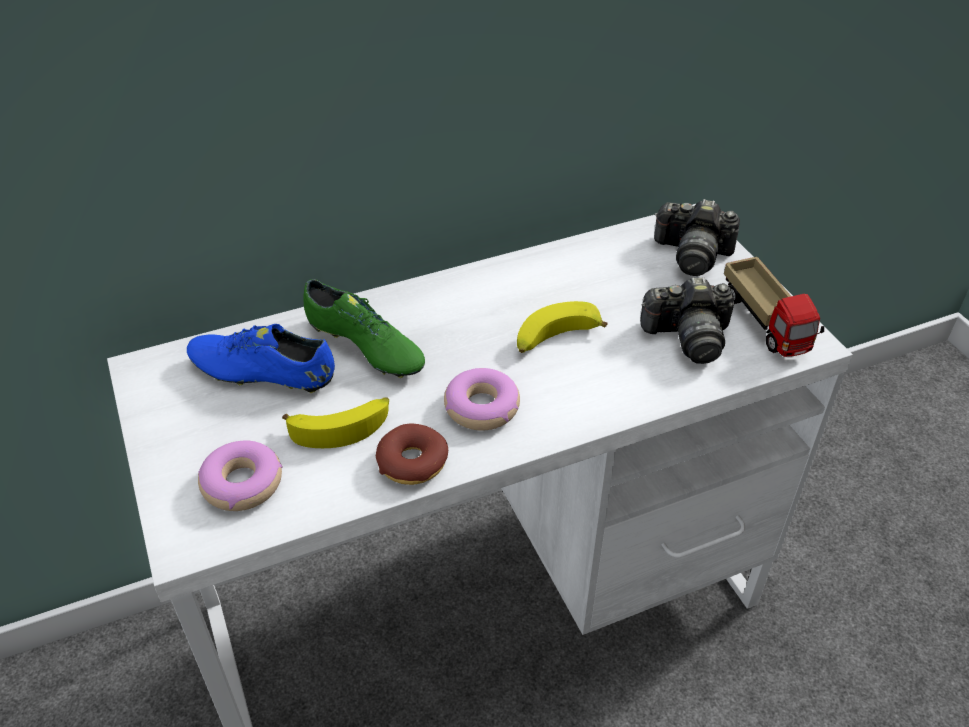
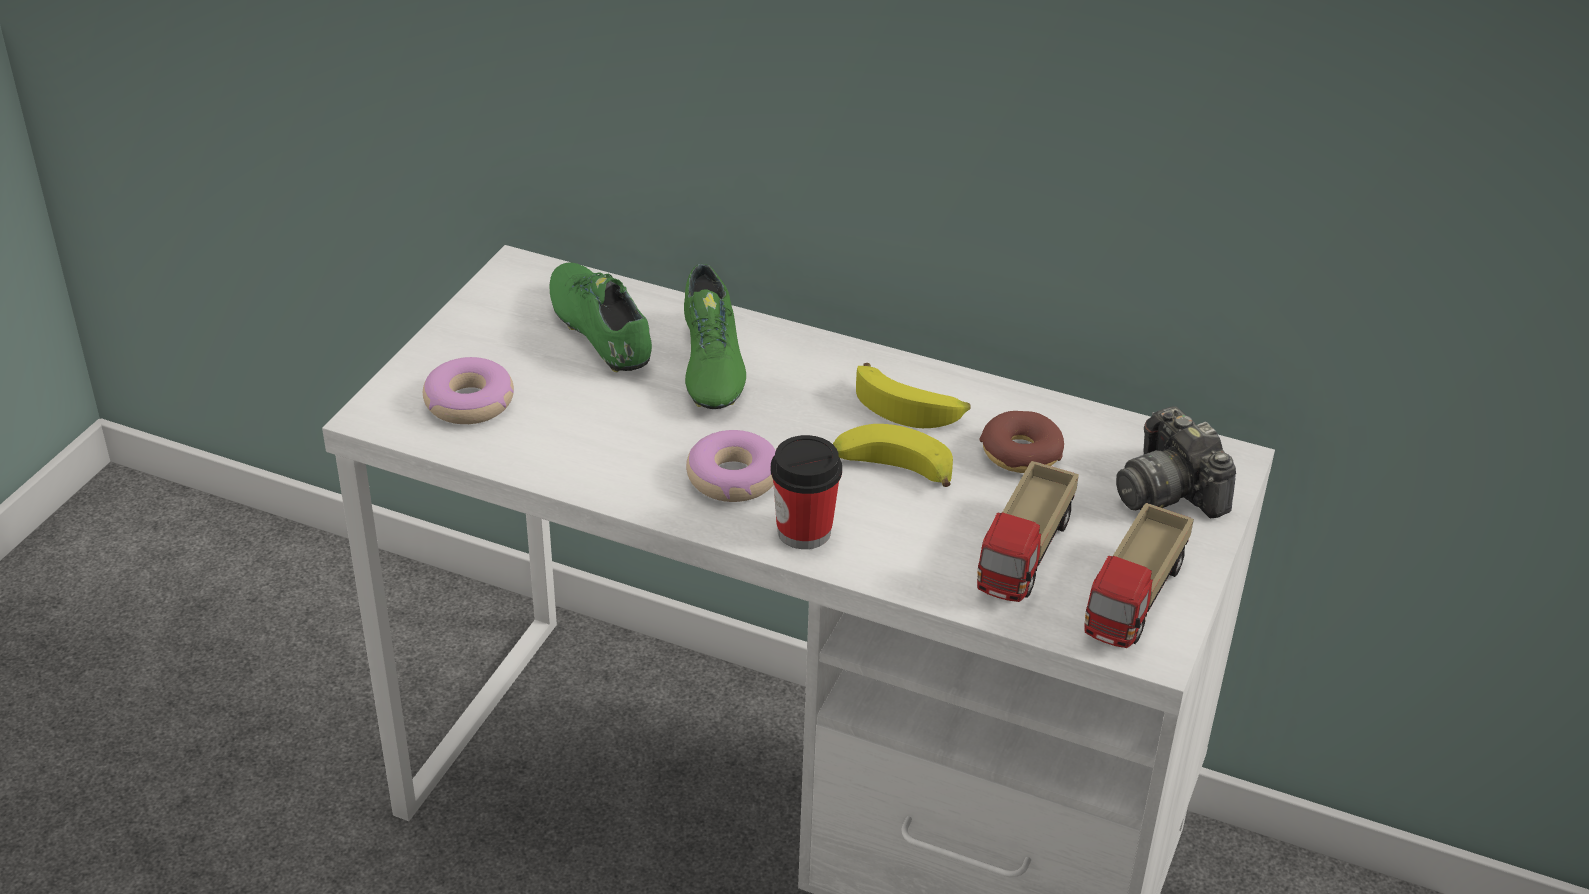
camera: 45 degrees right, 5 degrees down
blue shoe [187,324,335,393] -> green shoe [550,263,652,372]
banana [282,397,389,448] -> banana moved to [856,363,971,428]
donut [376,424,448,485] -> donut moved to [980,411,1064,473]
camera [640,277,734,364] -> toy truck [977,461,1079,602]
none -> cup [771,435,842,549]

